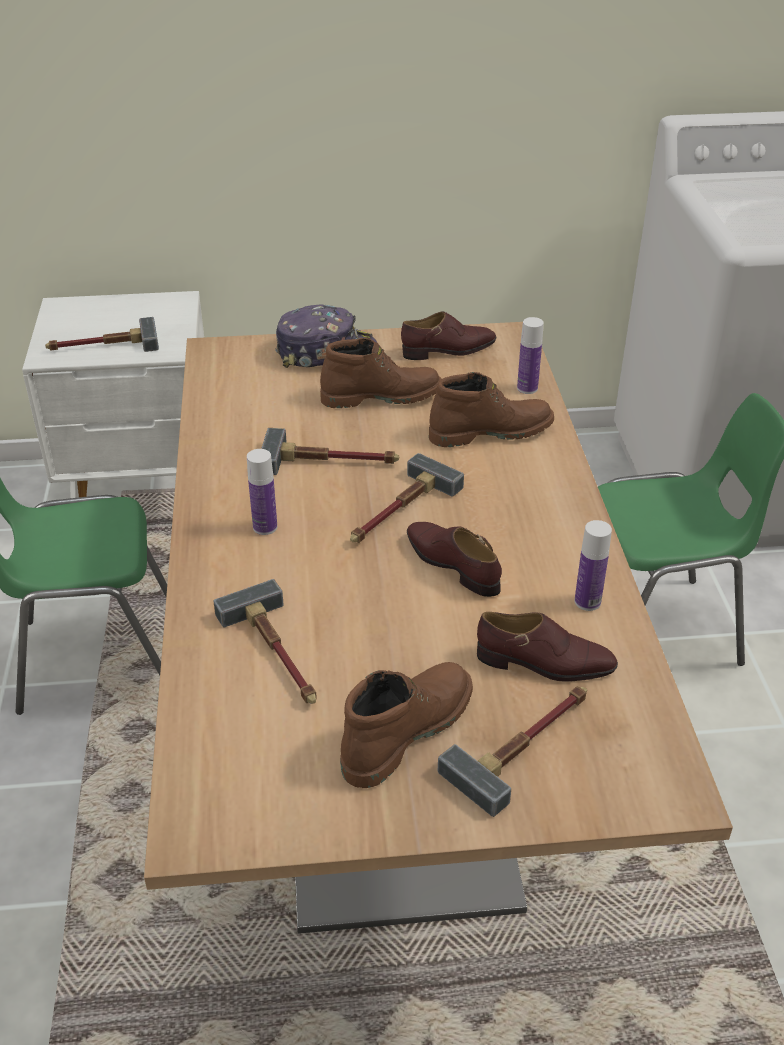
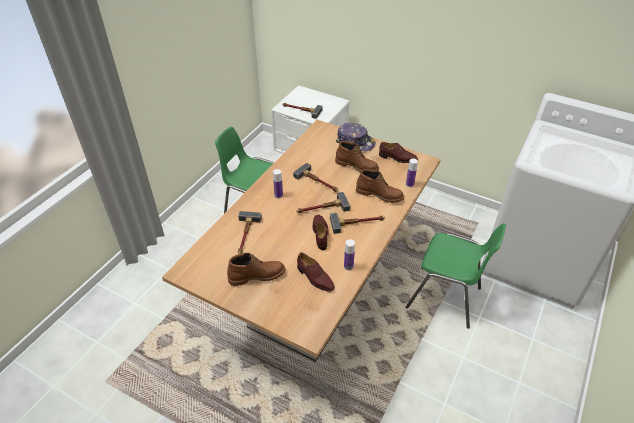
camera: 35 degrees right, 5 degrees up
hammer [438,686,587,817] -> hammer moved to [330,213,385,234]

